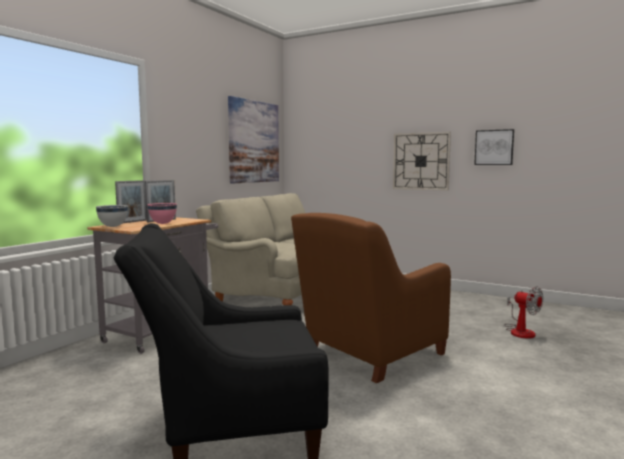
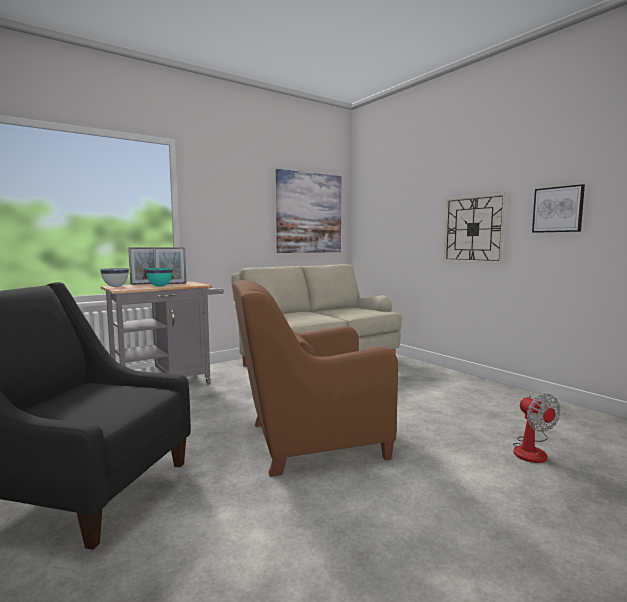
camera: 25 degrees right, 0 degrees up
pink bowl [147,203,177,224] -> turquoise bowl [146,268,173,287]

